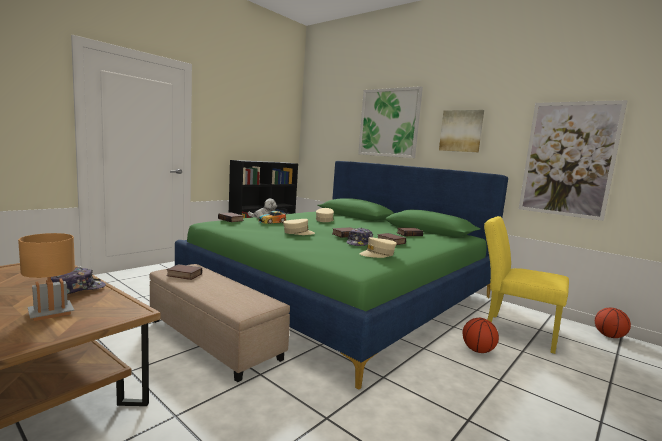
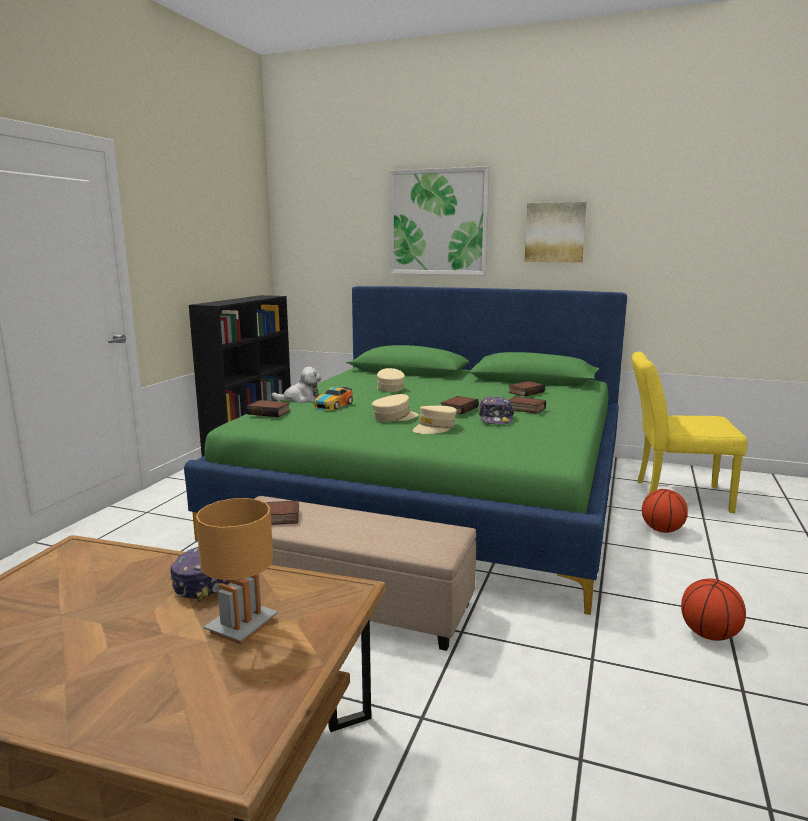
camera: 20 degrees left, 5 degrees up
beige cap [359,237,397,258] -> beige cap moved to [413,406,457,434]
picture [519,100,628,221] -> none
basketball [595,308,631,338] -> basketball moved to [681,579,746,641]

